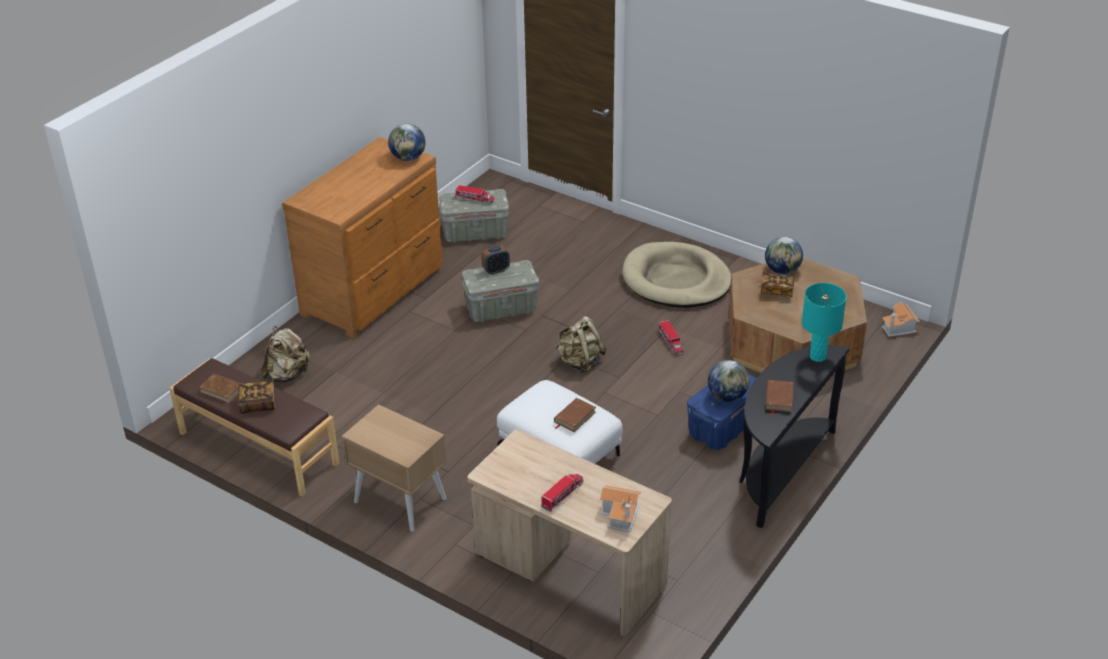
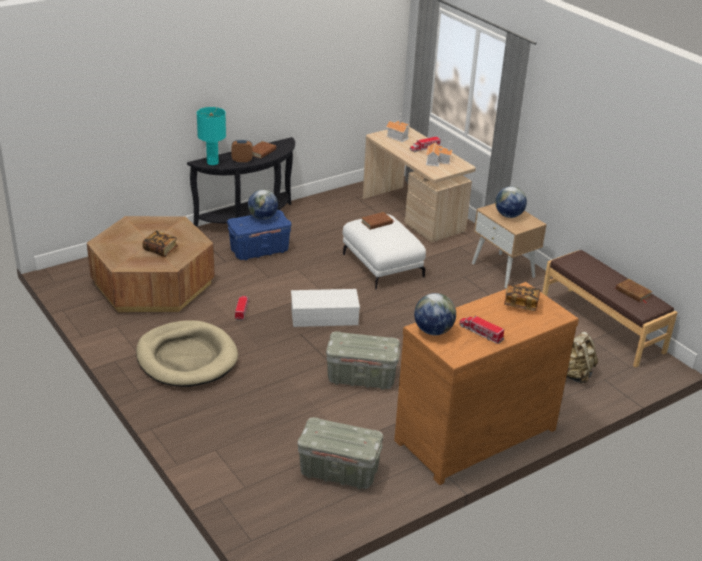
camera: 160 degrees left, 5 degrees down
book [238,381,275,414] -> book moved to [504,284,540,311]
toy truck [455,185,495,204] -> toy truck moved to [459,315,504,344]
alarm clock [481,245,510,275] -> alarm clock moved to [231,140,253,162]
beige backpack [555,316,606,373] -> white storage box [291,289,360,327]
globe [765,236,803,275] -> globe moved to [495,186,527,218]
toy house [882,302,920,337] -> toy house moved to [426,141,452,166]

